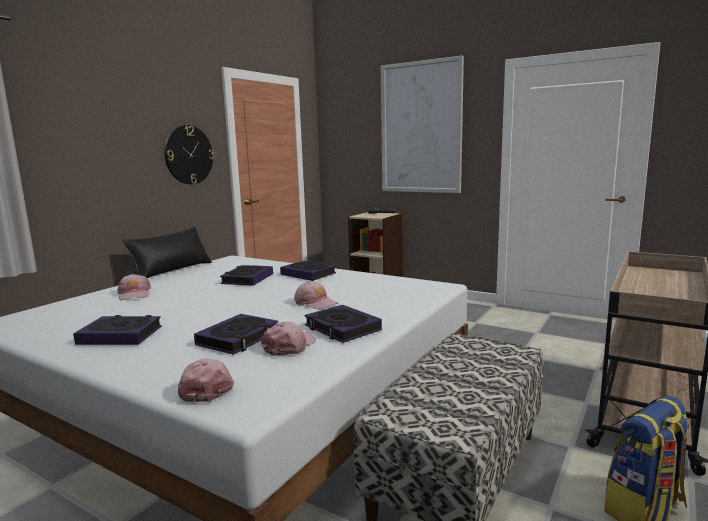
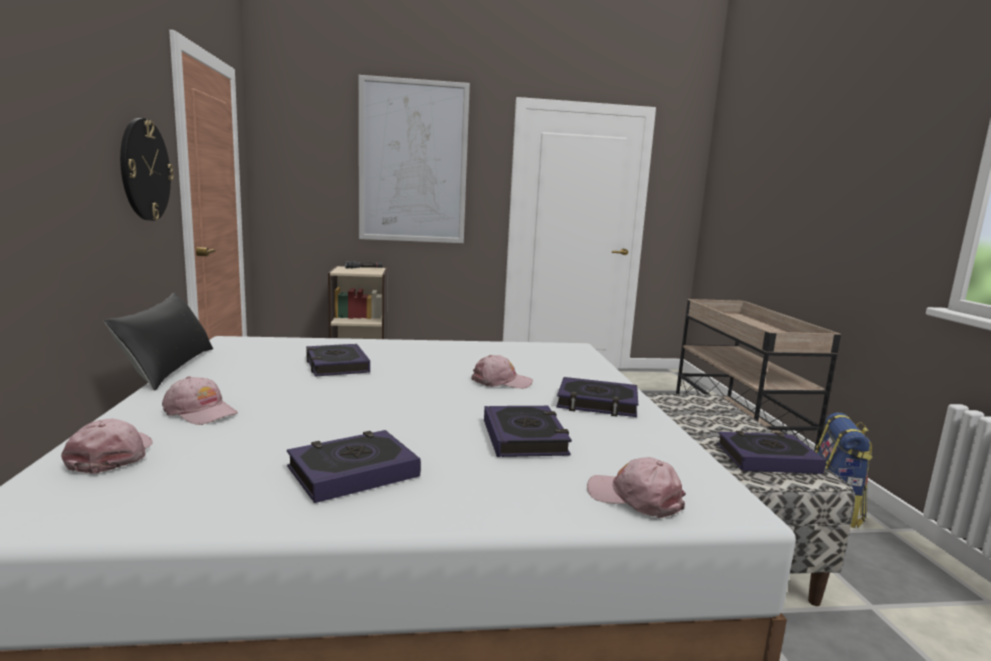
camera: 40 degrees left, 0 degrees up
pink cap [261,322,316,356] -> pink cap moved to [61,418,153,474]
book [280,261,336,281] -> book moved to [717,431,826,474]

